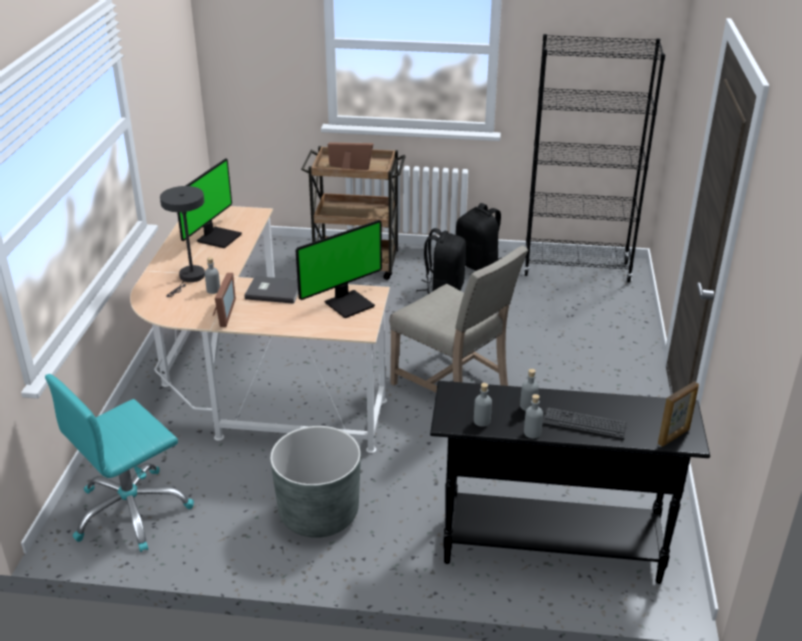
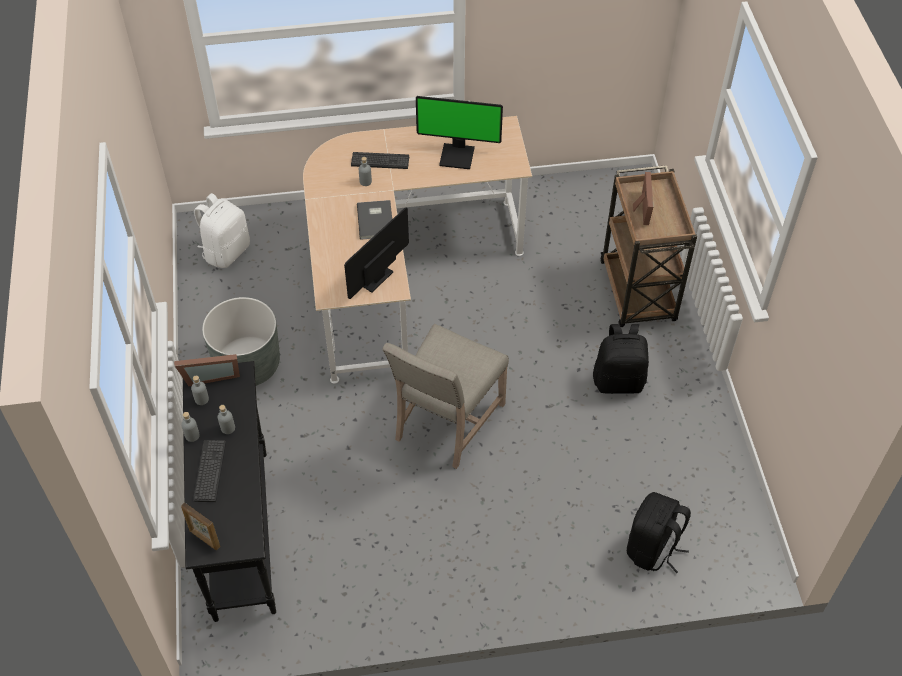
camera: 75 degrees right, 20 degrees up
turquoise office chair [45,374,194,552] -> white backpack [194,193,250,268]
grey table lamp [160,186,205,297] -> keyboard [351,152,409,169]
picture frame [213,273,236,327] -> picture frame moved to [174,354,240,386]
monitor [296,220,382,318] -> monitor turned 90 degrees clockwise [344,207,409,299]
black backpack [456,203,502,271] -> black backpack moved to [627,492,691,573]
black bookcase [523,34,666,283] -> none

